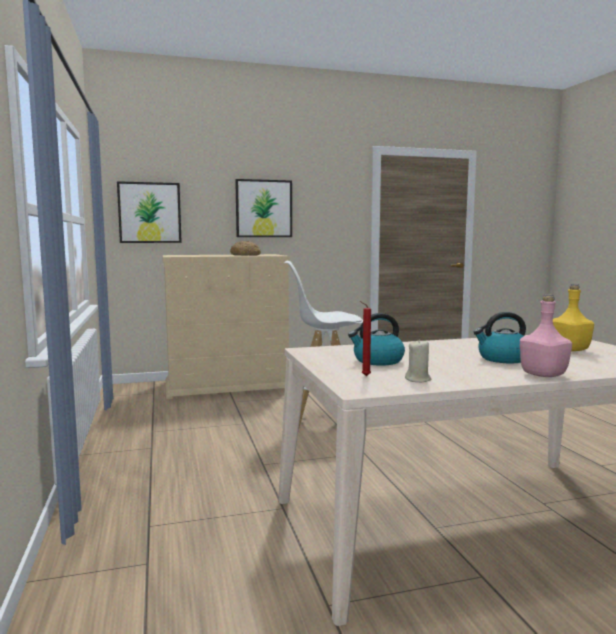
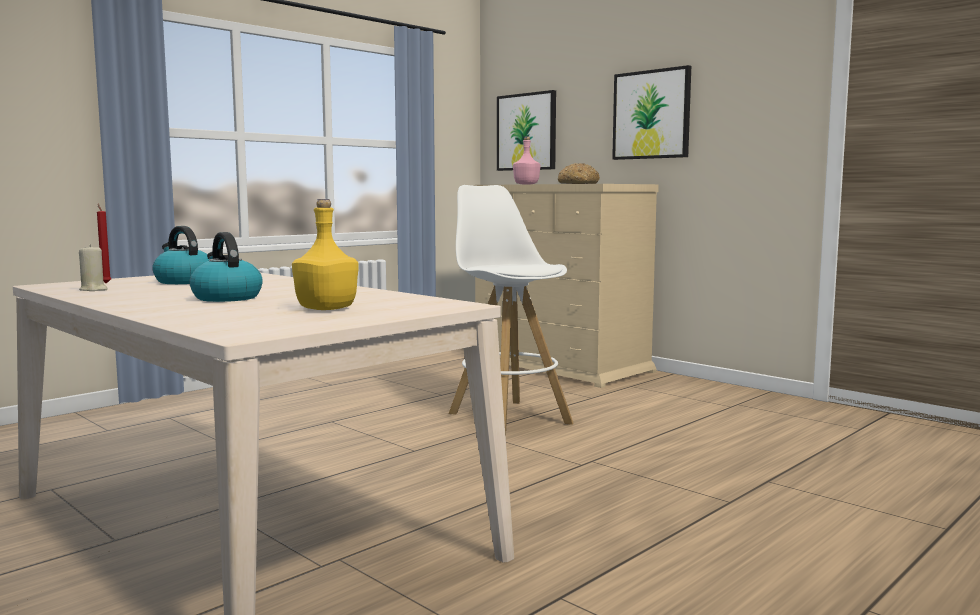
camera: 60 degrees right, 0 degrees up
pink bottle [520,294,572,377] -> pink bottle moved to [513,136,540,184]

